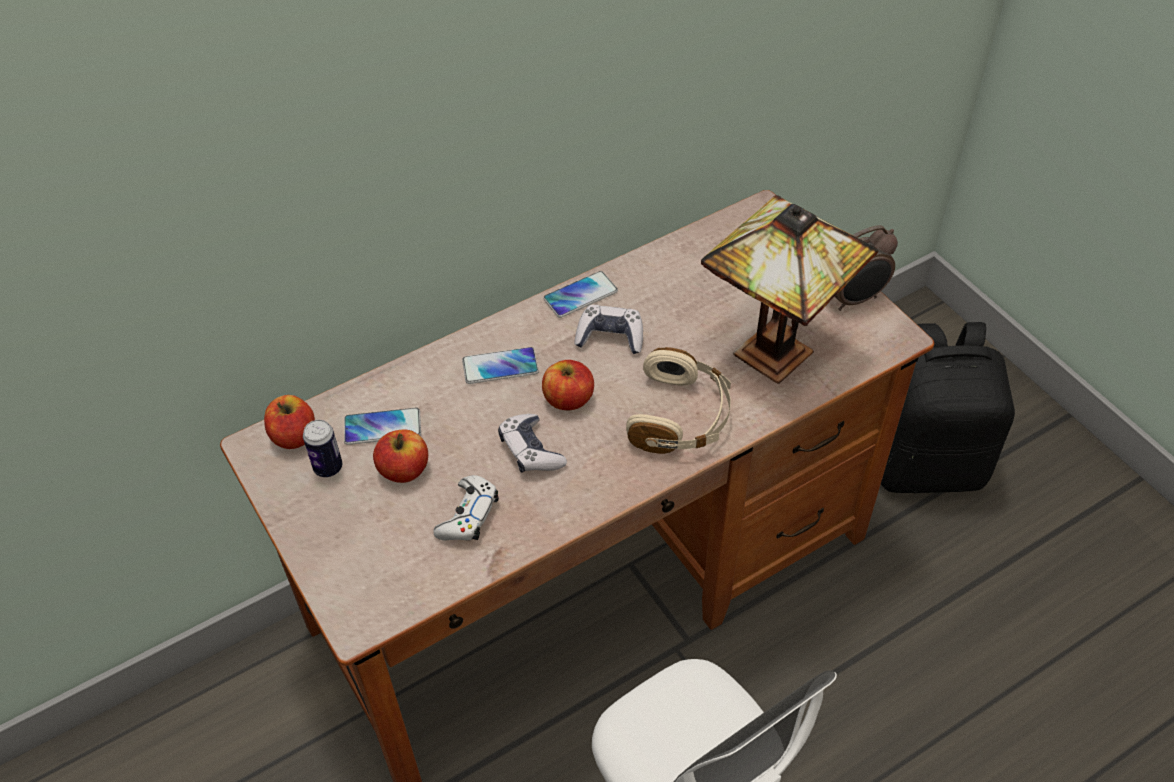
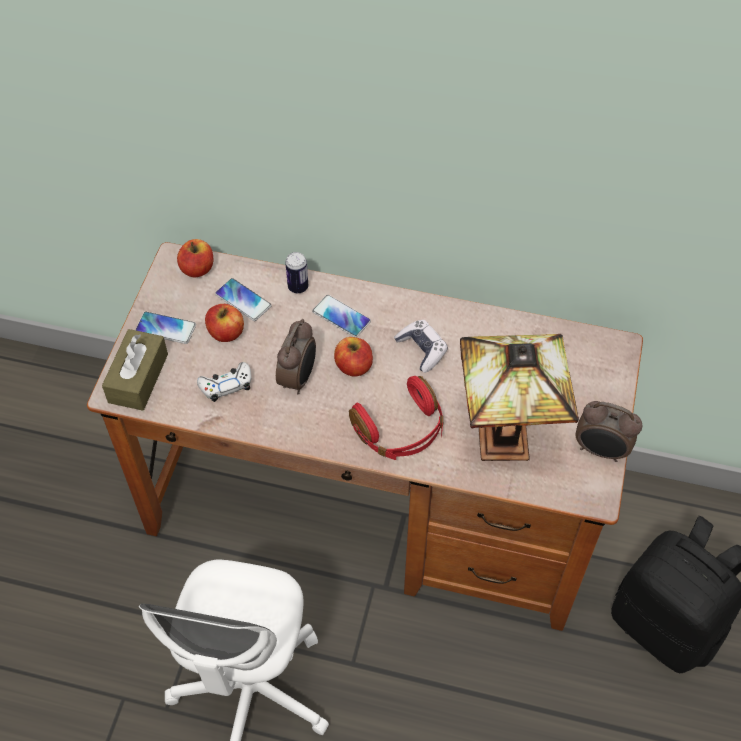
camera: 45 degrees right, 5 degrees up
can [303,420,342,477] -> can moved to [285,252,308,293]
game controller [498,414,567,473] -> alarm clock [276,319,316,394]
phone [543,271,618,318] -> phone moved to [135,312,196,344]
beige headphones [626,347,731,454] -> red headphones [349,376,443,460]
none -> brown tissue box [102,329,168,411]

